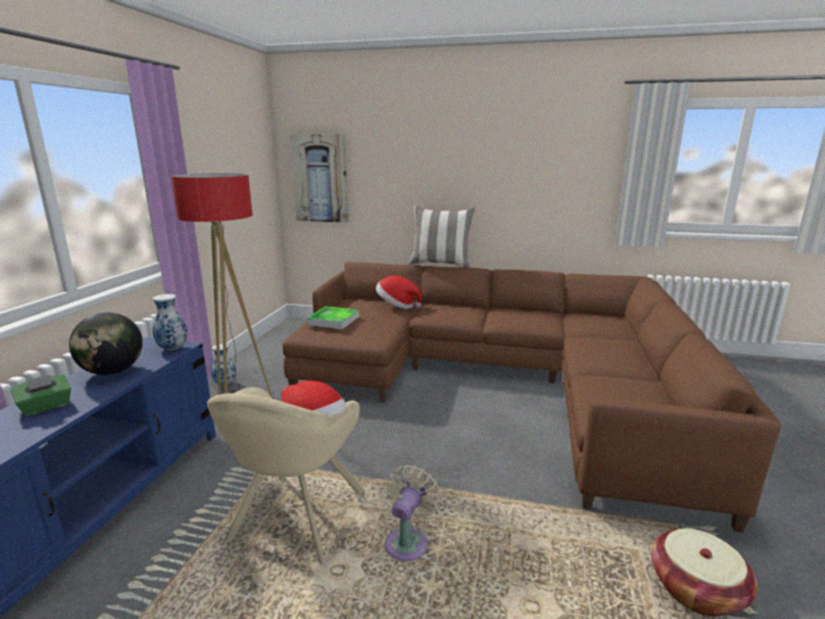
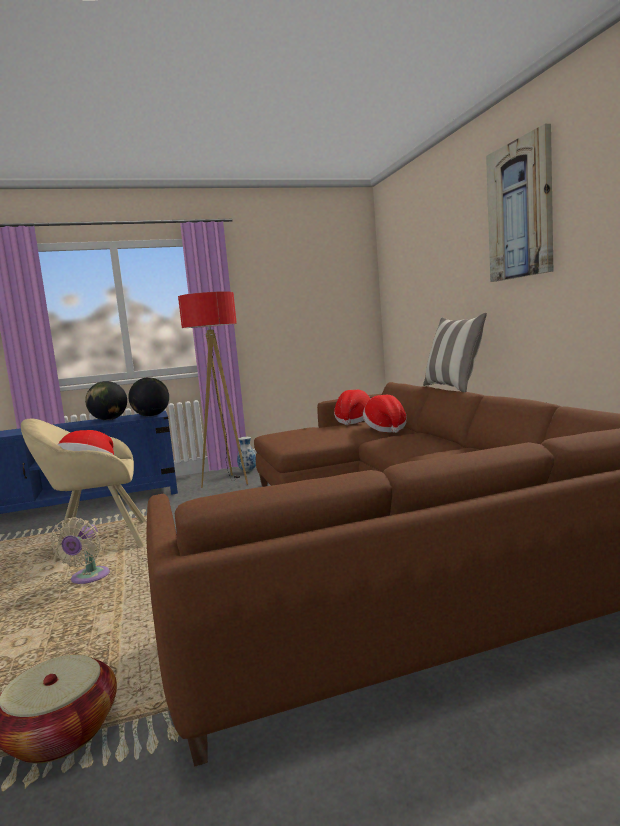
camera: 60 degrees right, 10 degrees down
green tissue box [11,375,71,416] -> none
vase [152,294,187,350] -> globe [128,377,169,417]
picture [290,134,349,223] -> picture moved to [486,124,553,282]
tray [307,306,359,329] -> none
beige fan [385,465,441,561] -> beige fan turned 105 degrees clockwise [50,517,110,584]
none -> hat [334,390,371,425]

